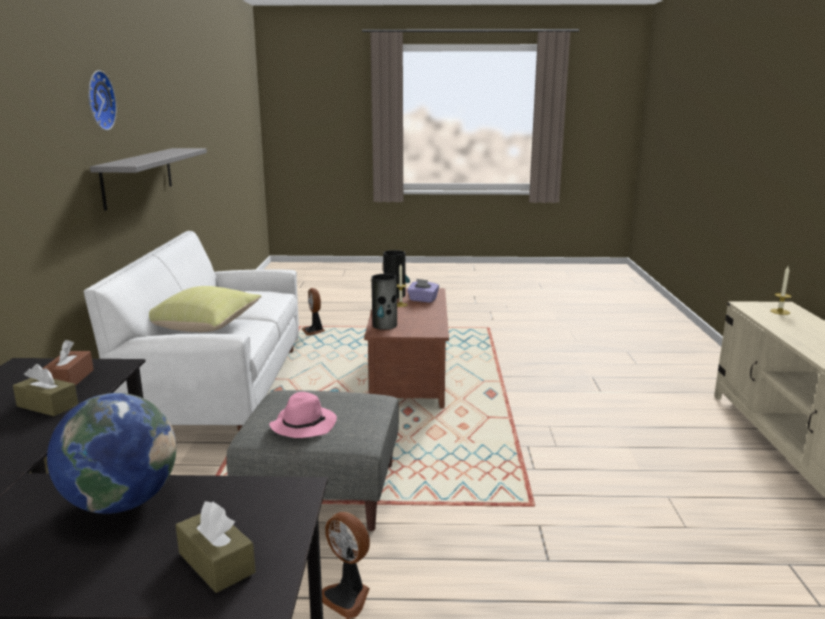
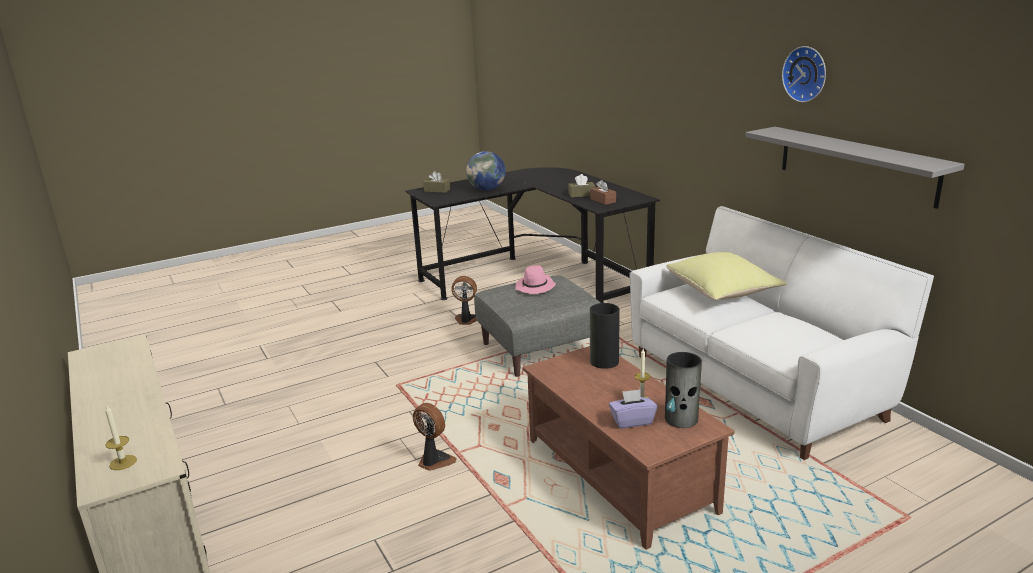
camera: 150 degrees right, 5 degrees up
fan [302,288,325,335] -> fan moved to [413,403,457,471]

